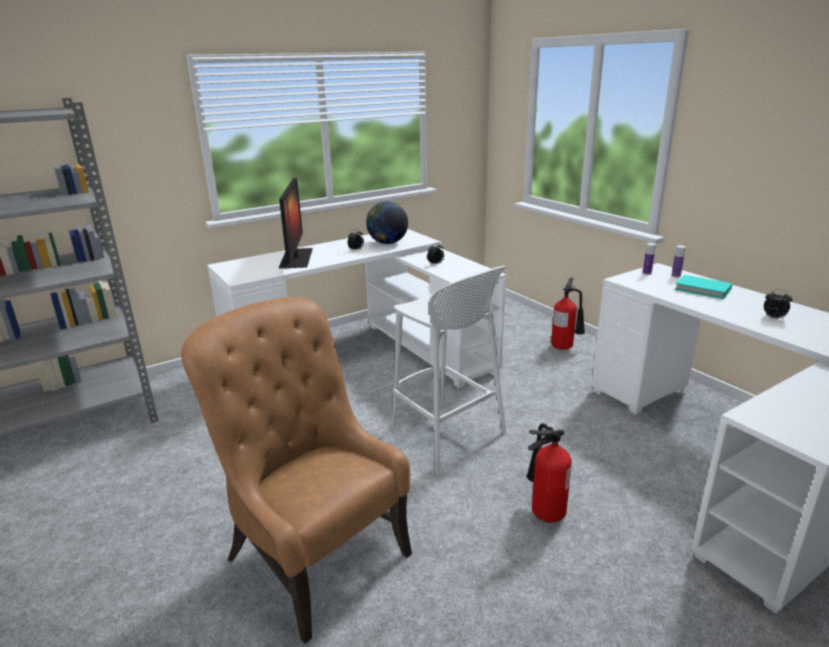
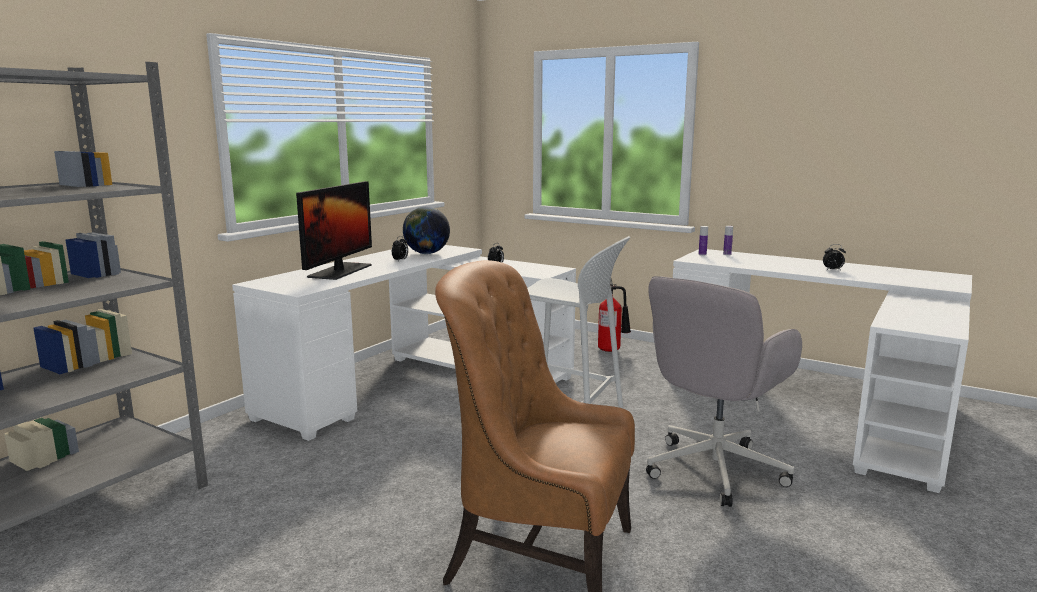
camera: 25 degrees left, 10 degrees down
monitor [279,177,313,269] -> monitor turned 45 degrees clockwise [296,181,372,280]
fire extinguisher [527,423,572,523] -> grey office chair [646,276,802,507]
turquoise book [675,275,732,299] -> none

